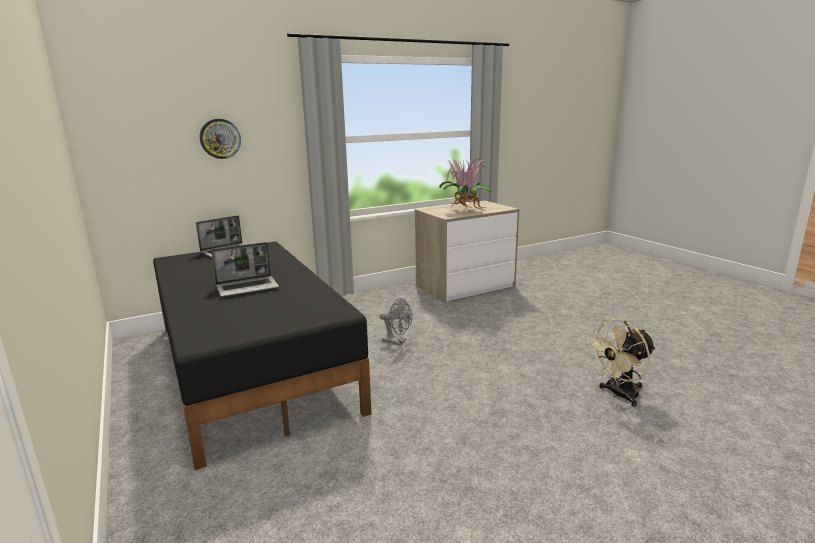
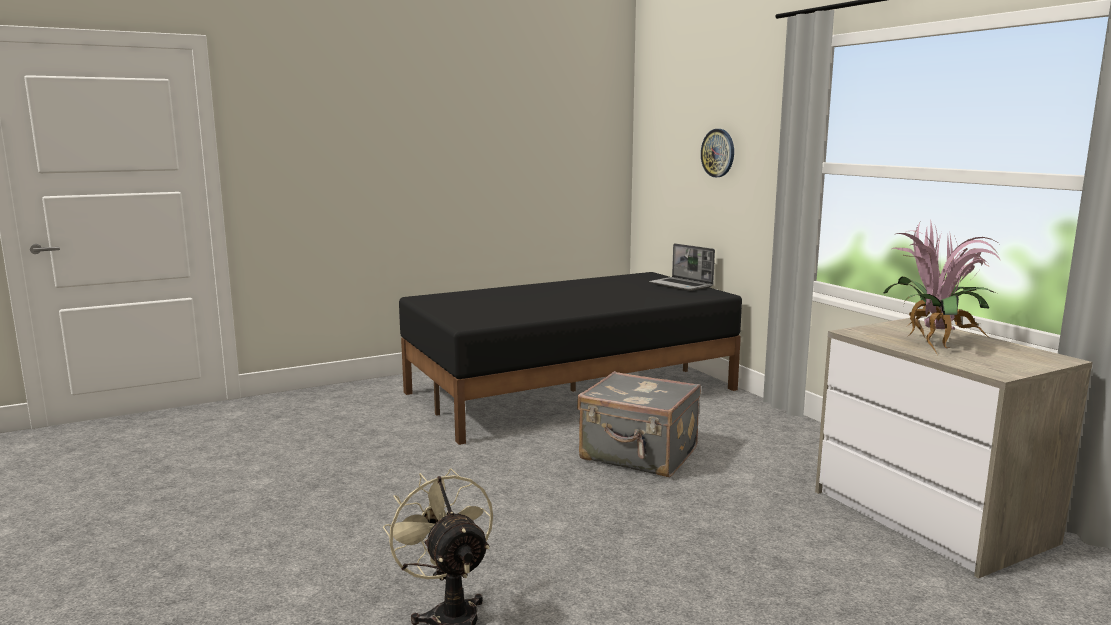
camera: 90 degrees right, 5 degrees down
laptop [211,242,279,297] -> none
grey fan [379,298,412,345] -> grey suitcase [577,371,701,477]

